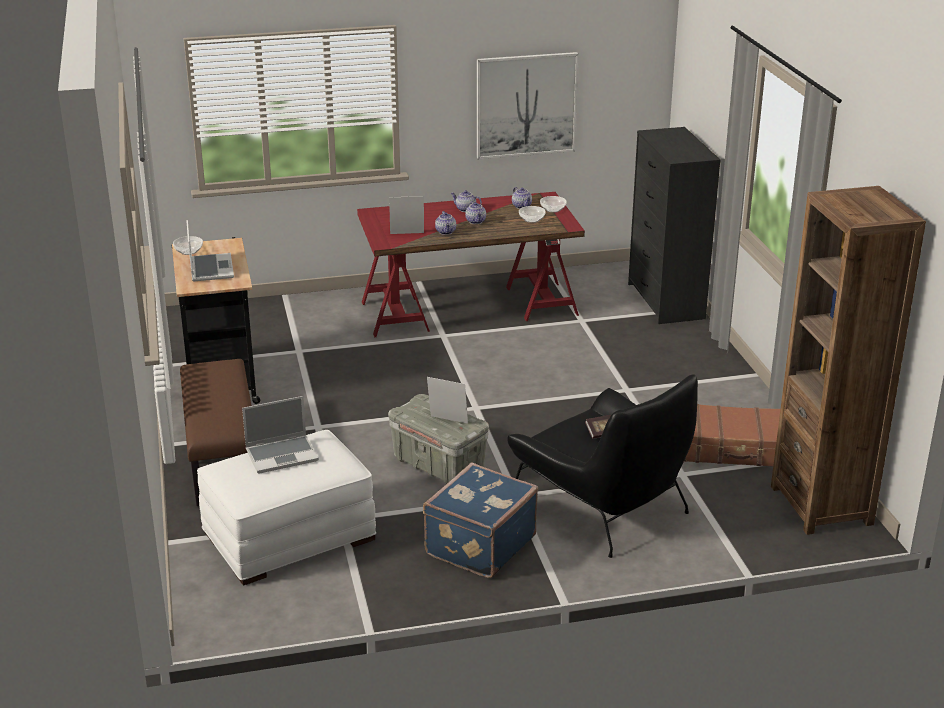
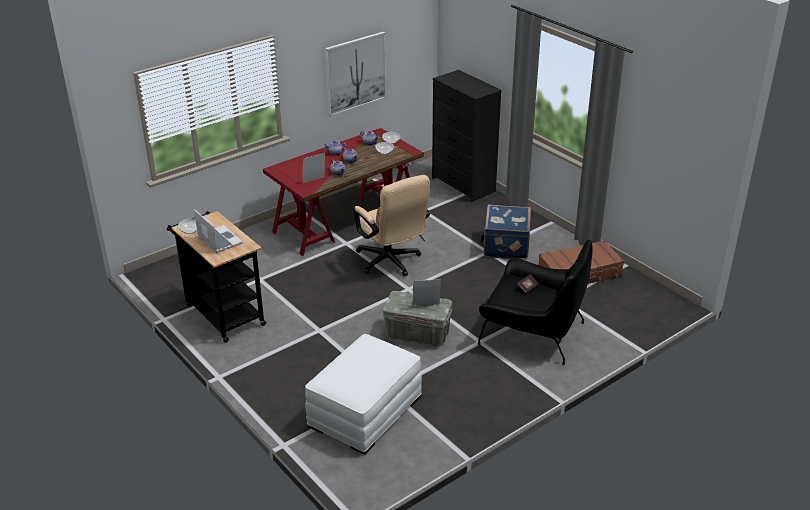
camera: 25 degrees left, 5 degrees up
brown bench [180,359,252,506] -> none
laptop [242,396,319,474] -> none
blue suitcase [423,463,538,578] -> blue suitcase moved to [480,204,531,260]
brown bookcase [771,186,926,535] -> none
none -> beige office chair [354,175,430,276]

